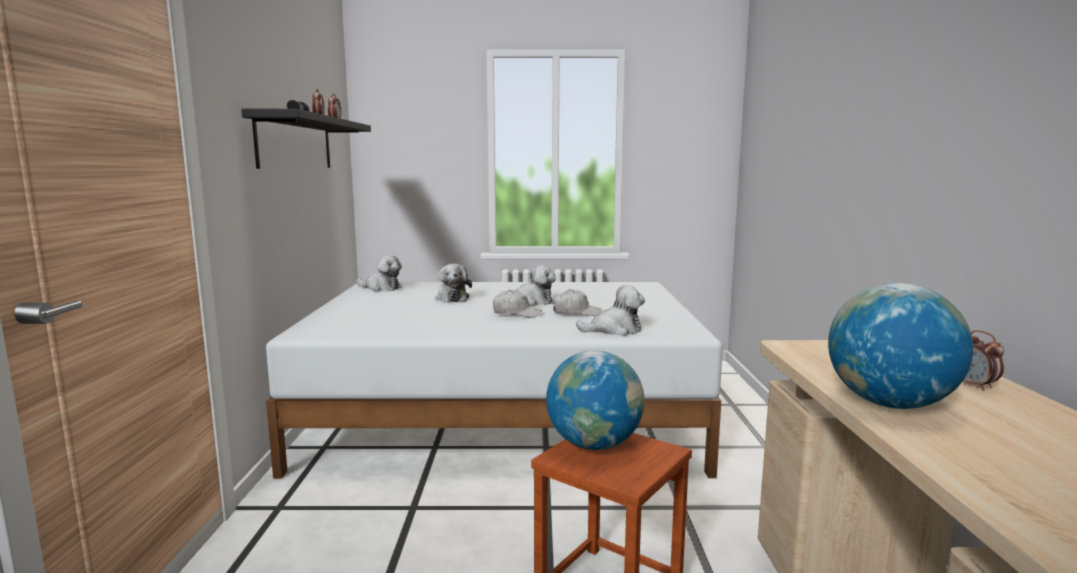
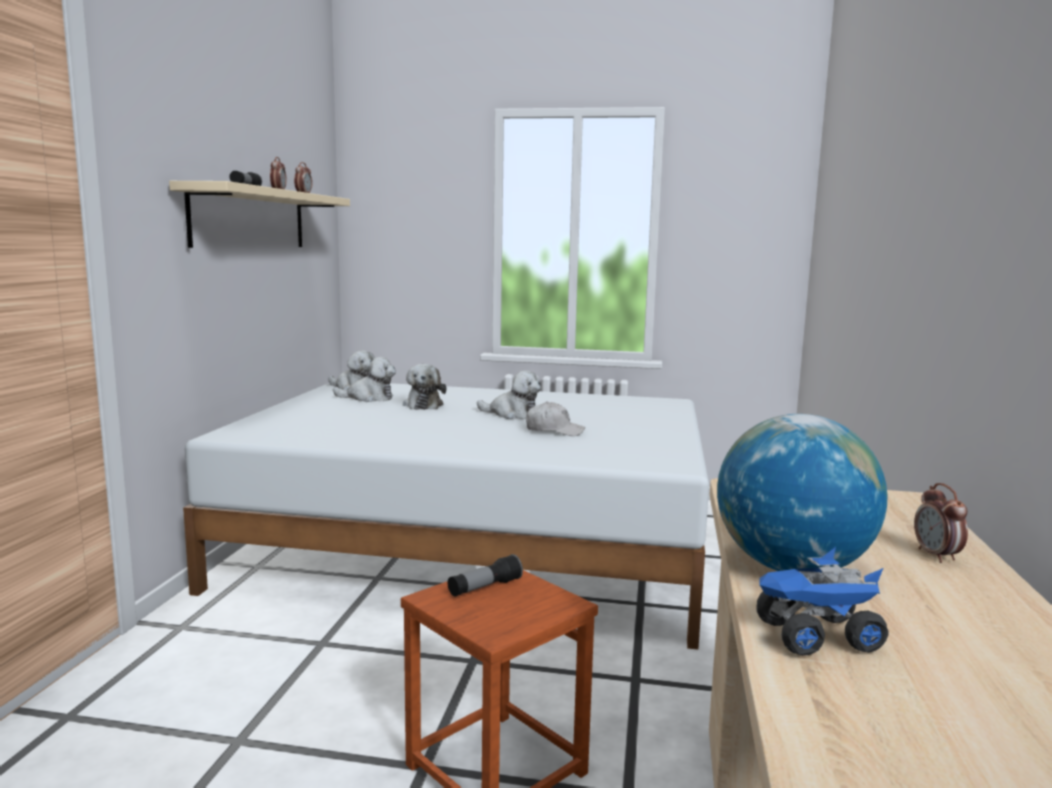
camera: 10 degrees right, 0 degrees up
black shelf [241,109,371,169] -> beige shelf [169,181,350,248]
white cap [493,290,542,318] -> none
globe [546,350,645,450] -> flashlight [448,554,523,596]
plush toy [576,285,645,336] -> plush toy moved to [333,357,396,402]
none -> toy truck [756,547,889,656]

